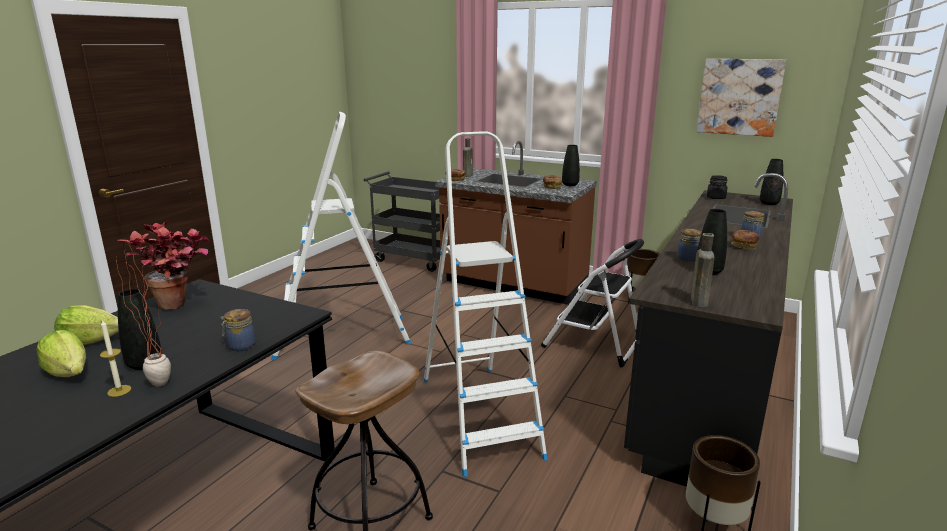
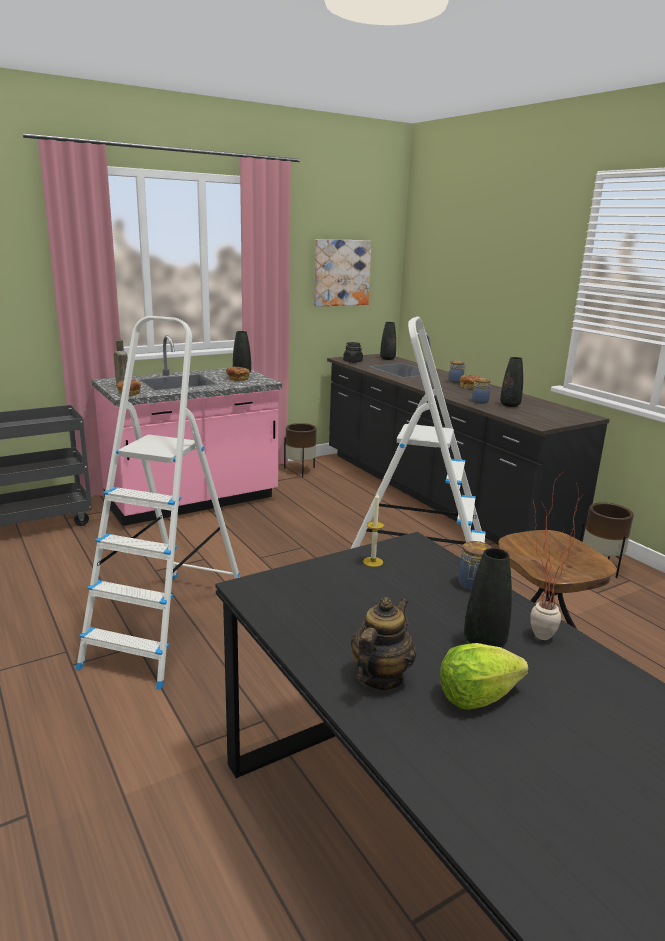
camera: 60 degrees left, 0 degrees up
lettuce [54,305,119,345] -> teapot [351,597,416,690]
candle [100,319,131,397] -> candle moved to [363,492,384,567]
potted plant [117,220,210,310] -> none
brown counter [436,141,597,305] -> pink counter [92,335,282,526]
step ladder [541,239,644,367] -> none
brown bottle [691,233,714,308] -> none

